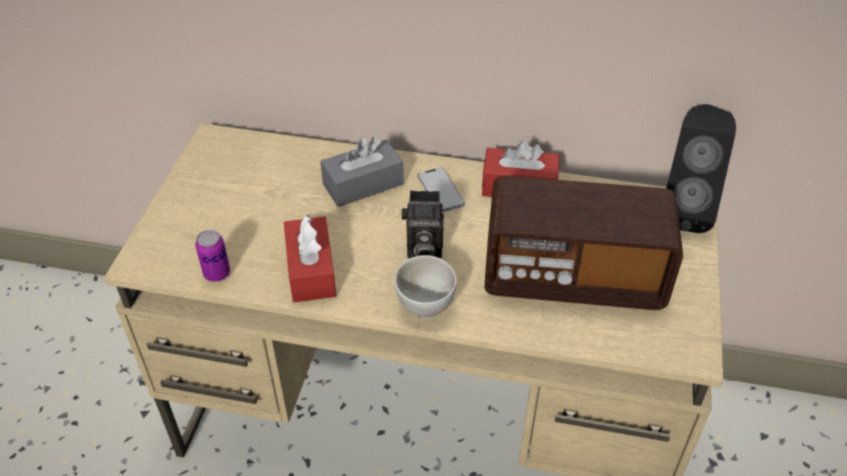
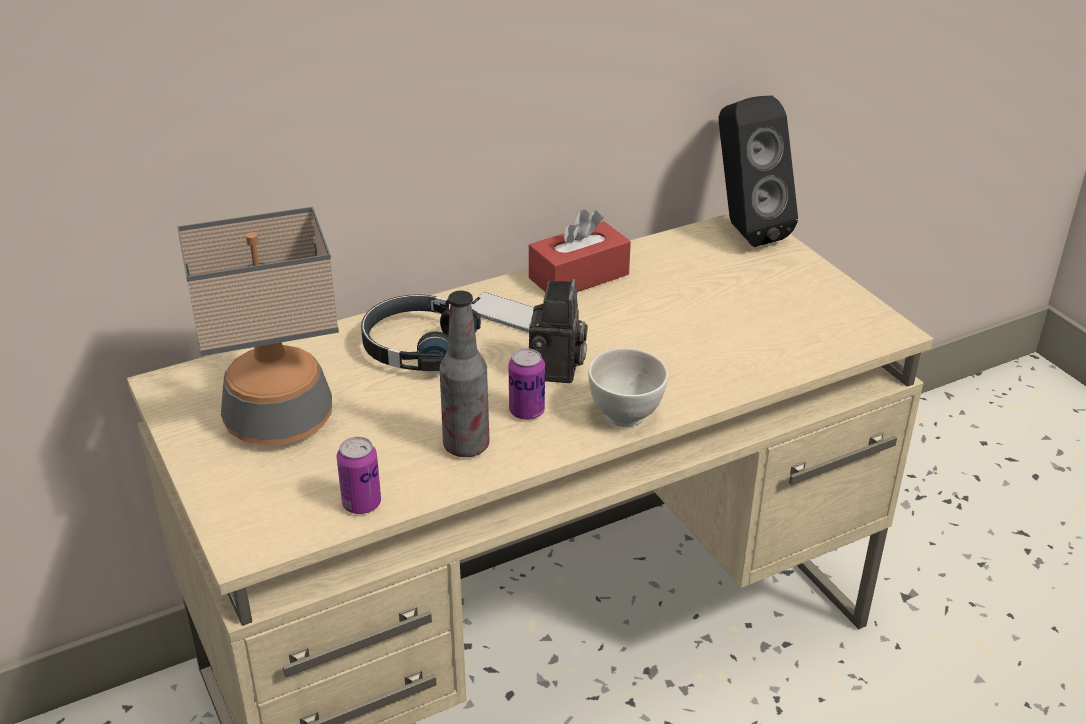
camera: 40 degrees left, 10 degrees down
red tissue box [284,215,336,302] -> bottle [440,291,489,457]
grey tissue box [320,137,403,207] -> black headphones [361,294,481,371]
camera [402,190,444,259] -> camera turned 45 degrees counterclockwise [529,279,587,383]
radio [484,176,683,310] -> none
none -> table lamp [177,207,339,445]
none -> can [509,348,545,420]

